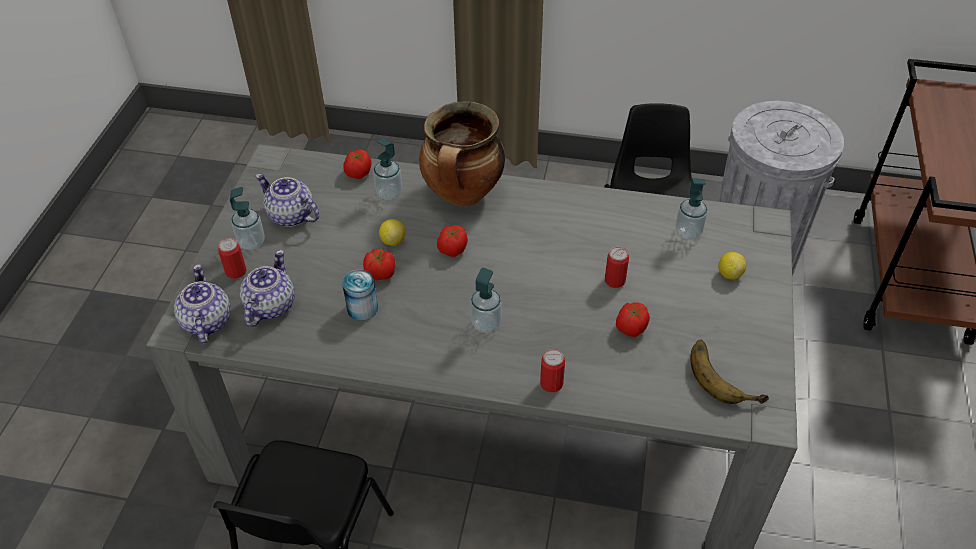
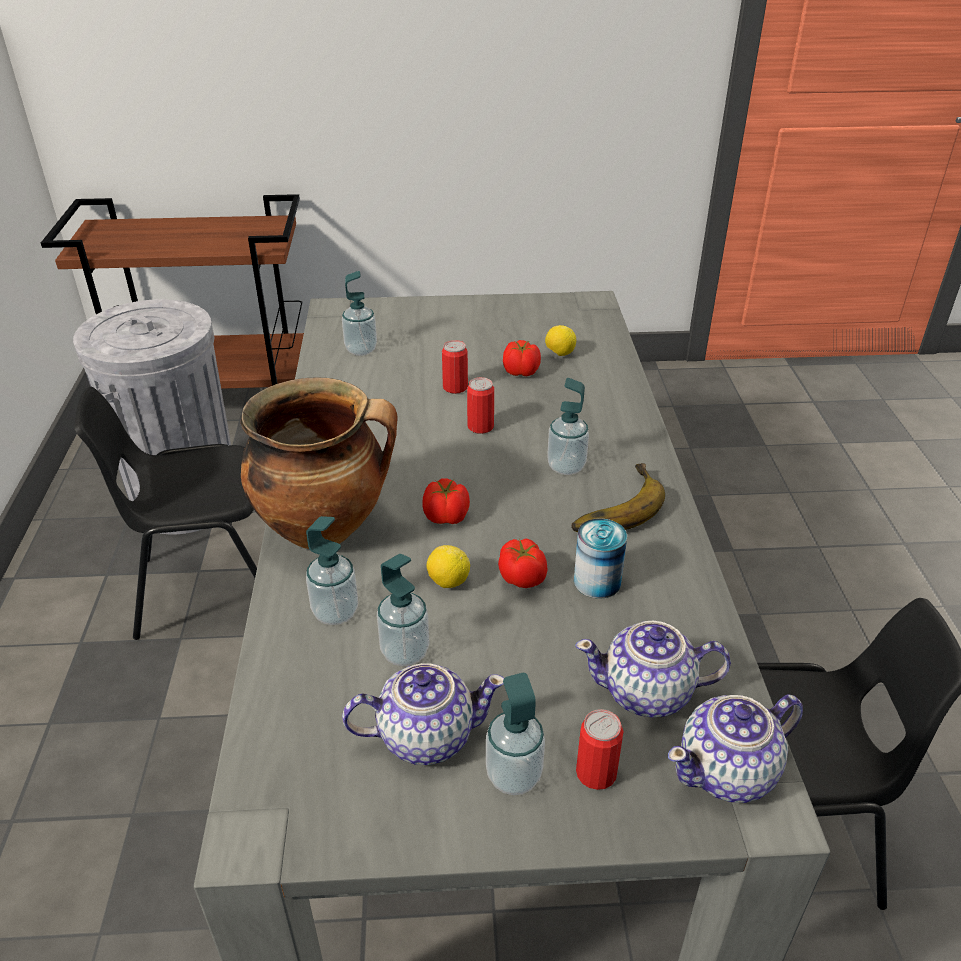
camera: 105 degrees left, 10 degrees down
teapot [255,174,319,227] -> teapot turned 120 degrees counterclockwise [342,663,504,765]
tomato [344,149,371,179] -> none
can [540,349,565,392] -> can moved to [467,377,494,434]
banana [690,340,769,404] -> banana moved to [571,463,665,532]
lemon [718,252,746,280] -> lemon moved to [545,325,576,356]
none -> soap dispenser [377,554,429,666]

